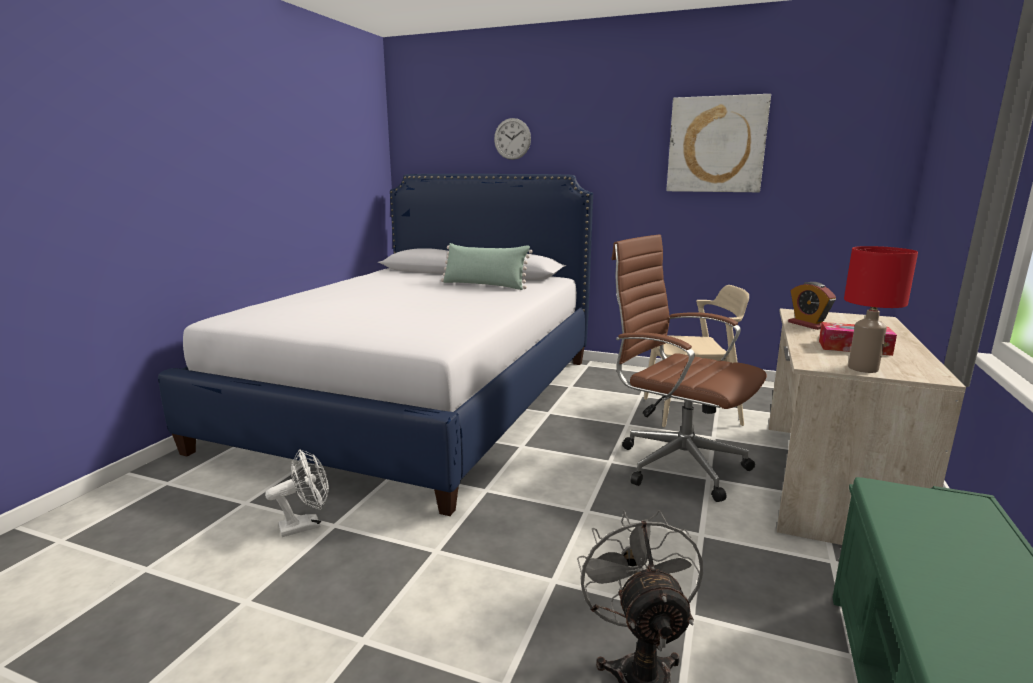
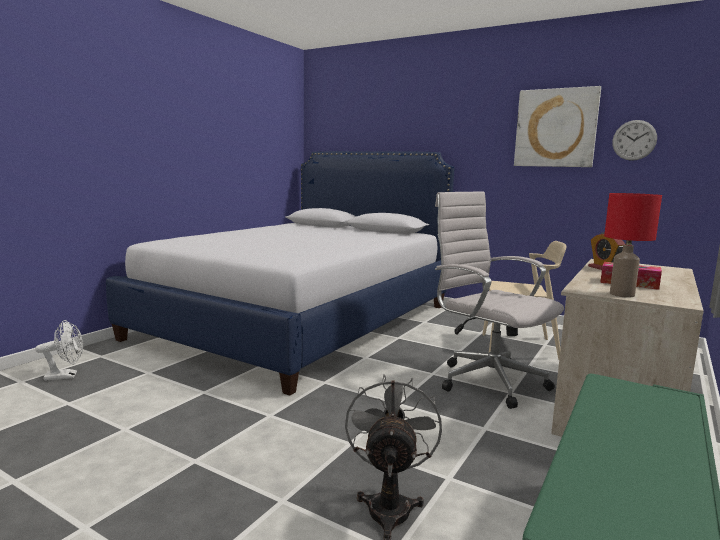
camera: 10 degrees right, 5 degrees down
white fan [265,449,329,537] -> white fan moved to [35,320,83,381]
green pillow [441,243,533,290] -> none
wall clock [494,118,531,160] -> wall clock moved to [612,120,657,161]
brown office chair [611,234,767,502] -> white office chair [435,192,564,409]

